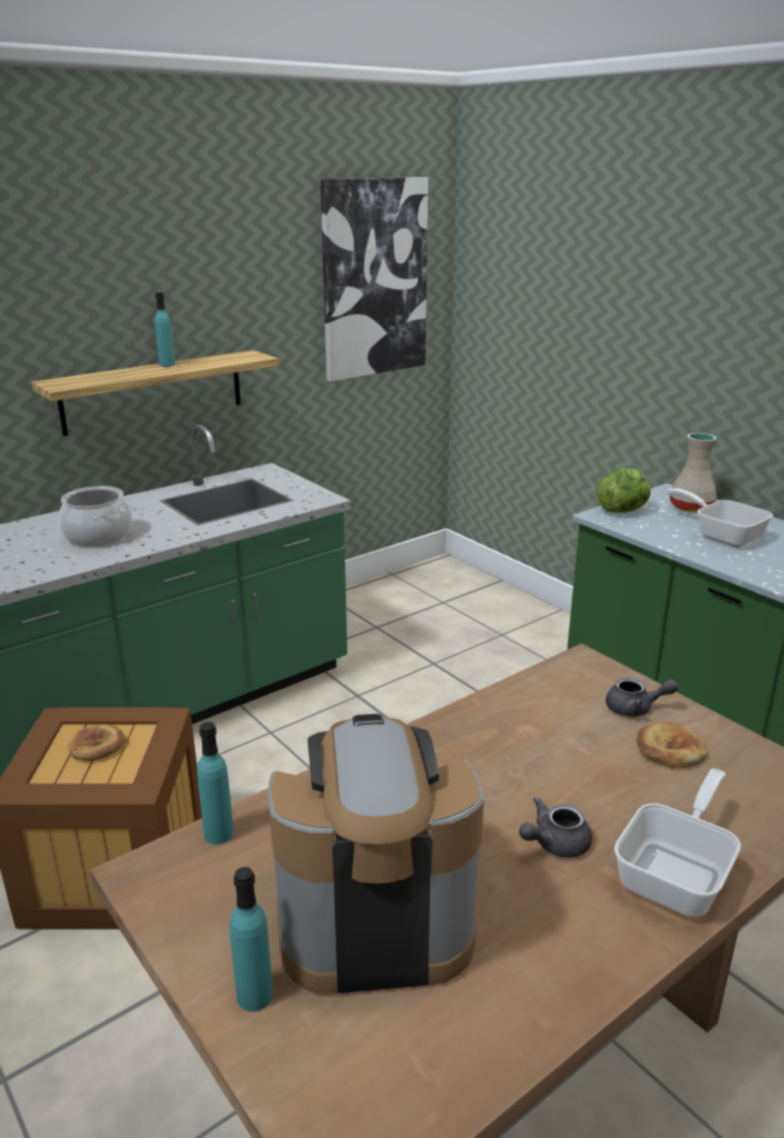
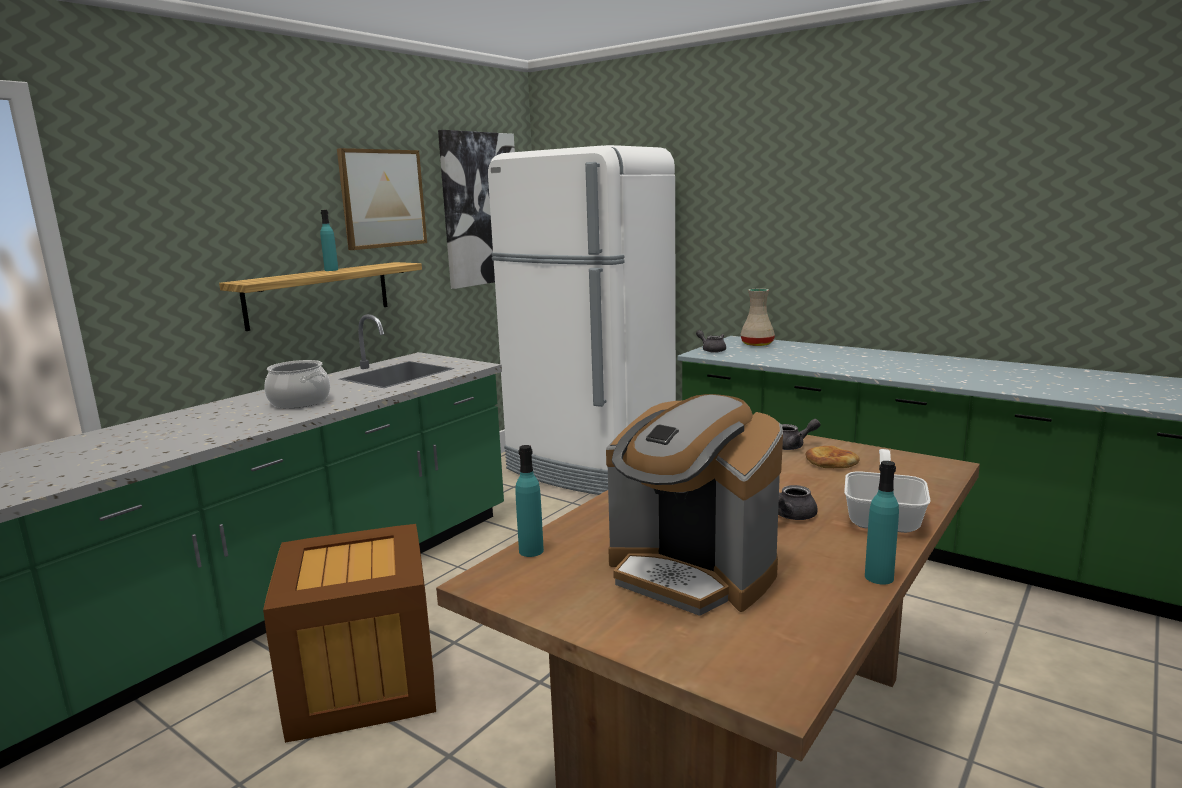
camera: 15 degrees left, 10 degrees down
bread [68,725,126,761] -> none
turquoise bottle [230,867,273,1012] -> turquoise bottle moved to [865,461,899,585]
coffee machine [268,714,484,994] -> coffee machine turned 120 degrees counterclockwise [606,394,783,616]
lettuce [597,468,651,513] -> grey teapot [696,330,726,353]
frying pan [667,488,773,547] -> none
none -> picture [337,148,427,250]
none -> white fridge [488,145,676,495]

